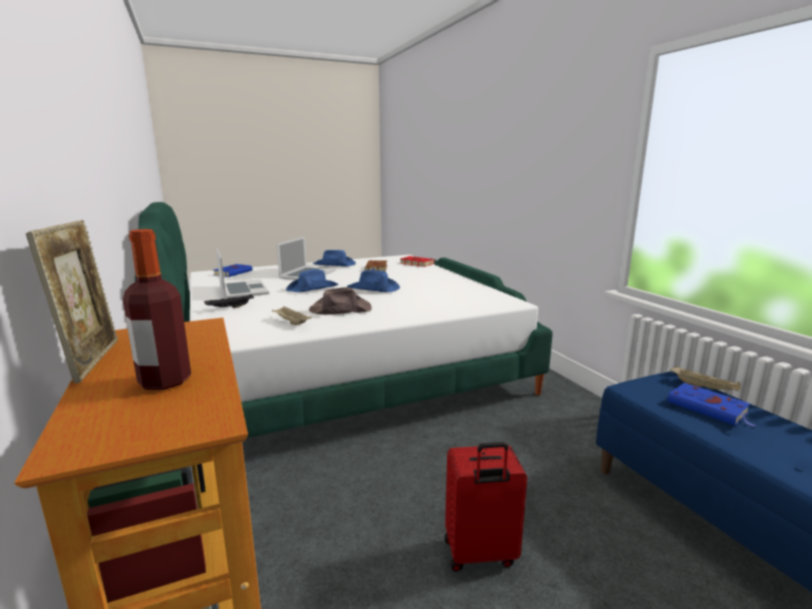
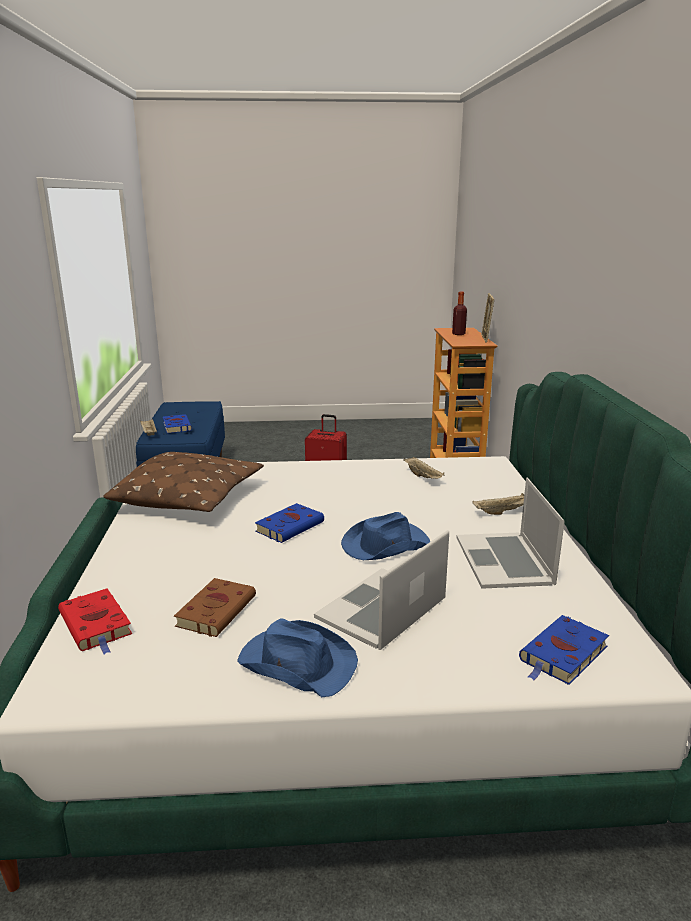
camera: 160 degrees left, 5 degrees up
black tray [204,294,254,308] -> beige tray [472,493,524,515]
brown hat [309,287,372,315] -> none
blue hat [347,270,400,292] -> blue book [255,503,324,543]
none -> brown pillow [103,452,264,512]

